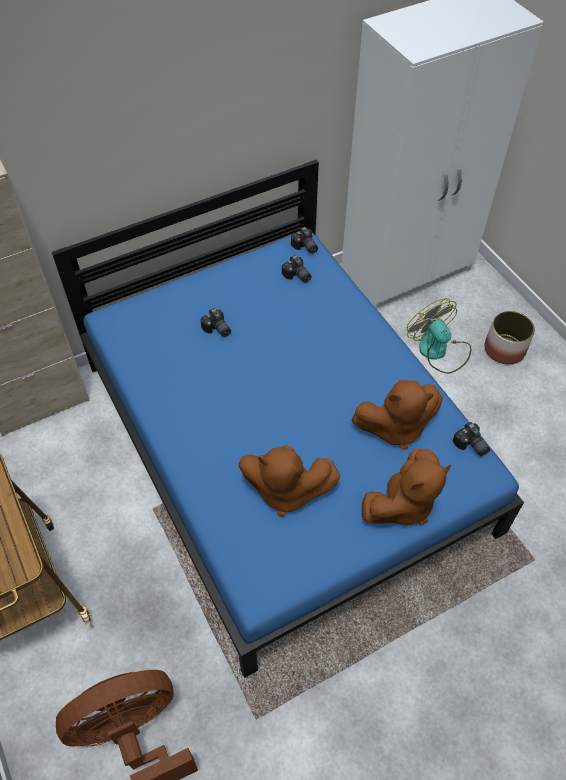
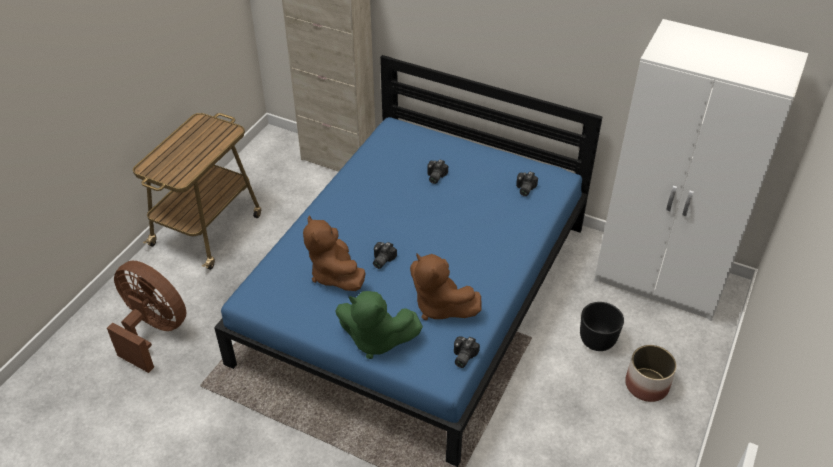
camera: 55 degrees right, 10 degrees down
camera [291,227,318,254] -> camera moved to [373,242,397,269]
brown plush toy [362,448,451,525] -> green plush toy [335,291,423,359]
fan [407,298,471,374] -> black planter [580,302,624,351]

